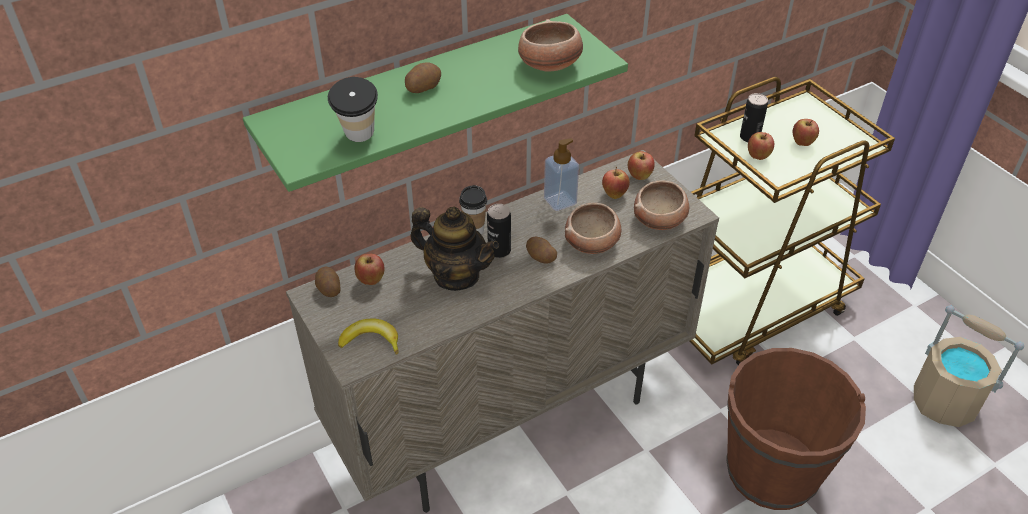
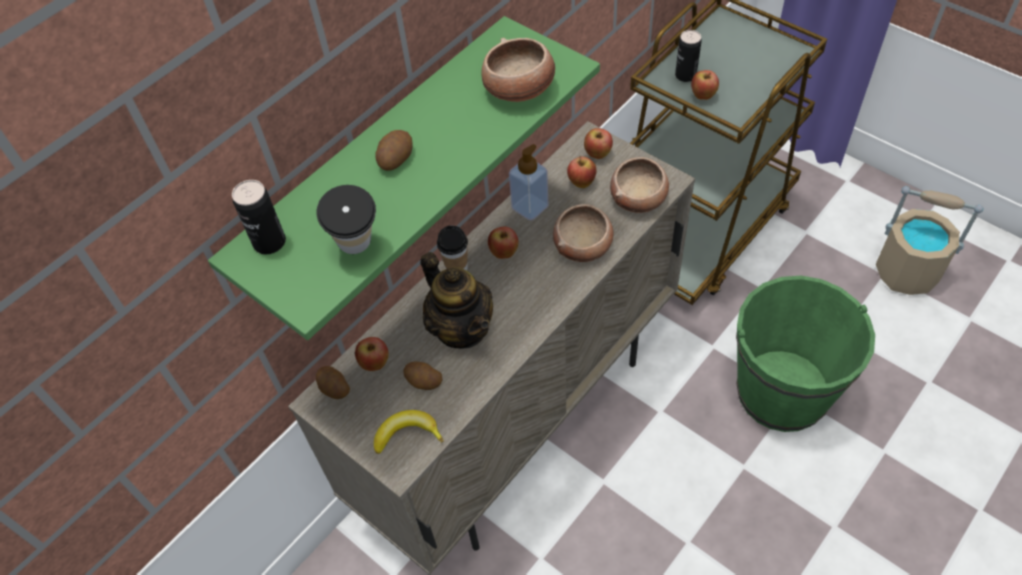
camera: 15 degrees left, 10 degrees up
teapot [410,207,499,291] -> teapot turned 45 degrees clockwise [420,252,493,349]
can [487,204,511,258] -> can moved to [232,180,286,254]
potato [526,237,557,264] -> potato moved to [403,361,443,390]
brown bucket [726,348,866,510] -> green bucket [736,276,875,432]
apple [793,119,819,146] -> apple moved to [488,227,519,259]

